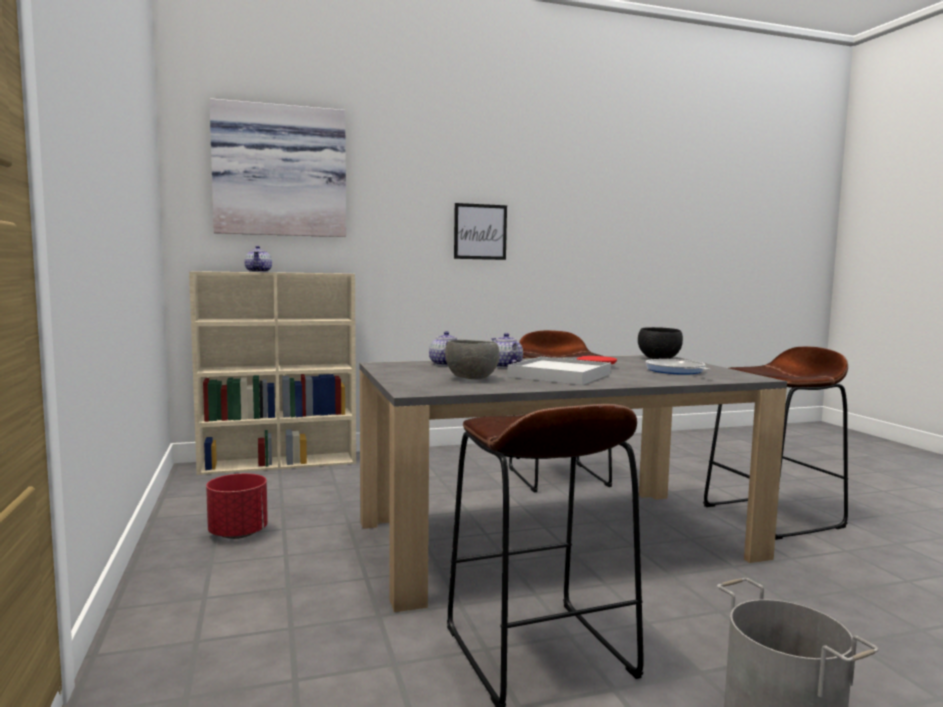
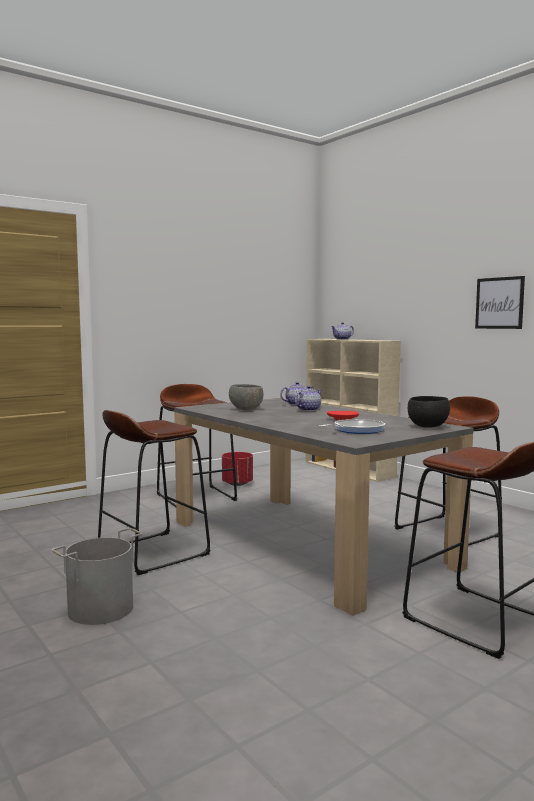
camera: 70 degrees right, 0 degrees up
picture [209,98,346,237] -> none
white tray [507,357,611,385] -> none
none -> brown stool [157,384,237,507]

